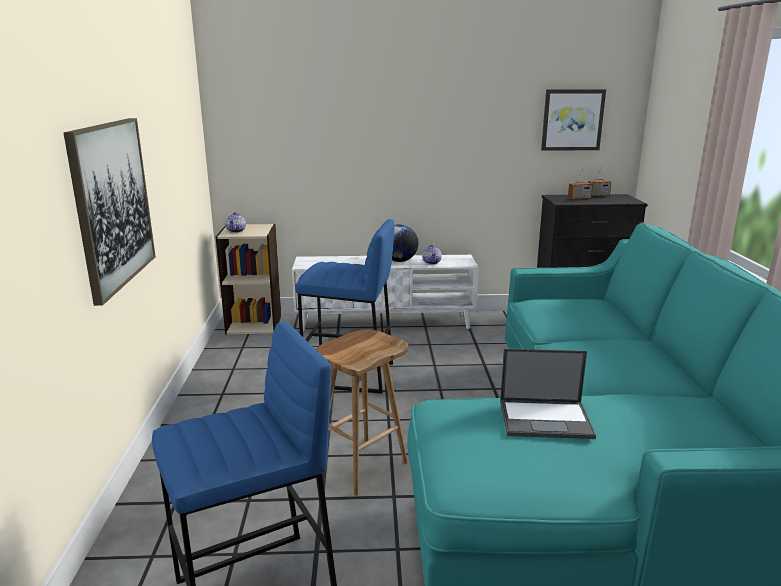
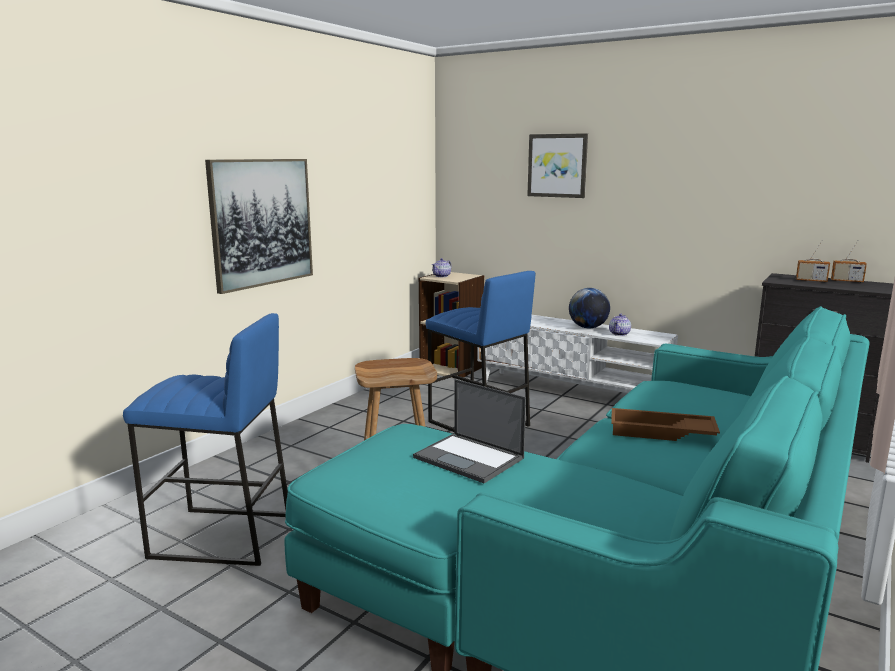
camera: 35 degrees right, 5 degrees down
picture [541,89,606,151] -> picture moved to [527,133,588,198]
none -> brown tray [611,408,720,441]

